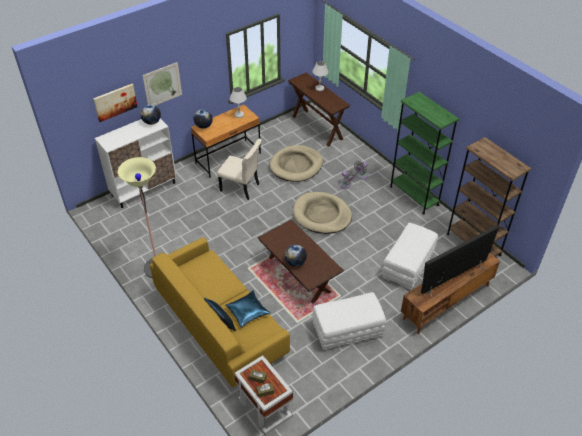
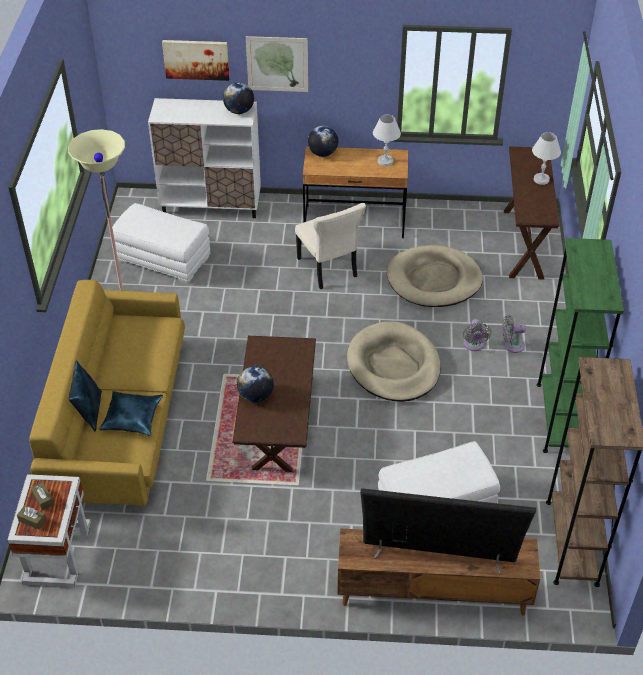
camera: 40 degrees right, 0 degrees up
white ottoman [313,292,386,350] -> white ottoman moved to [110,203,210,283]

